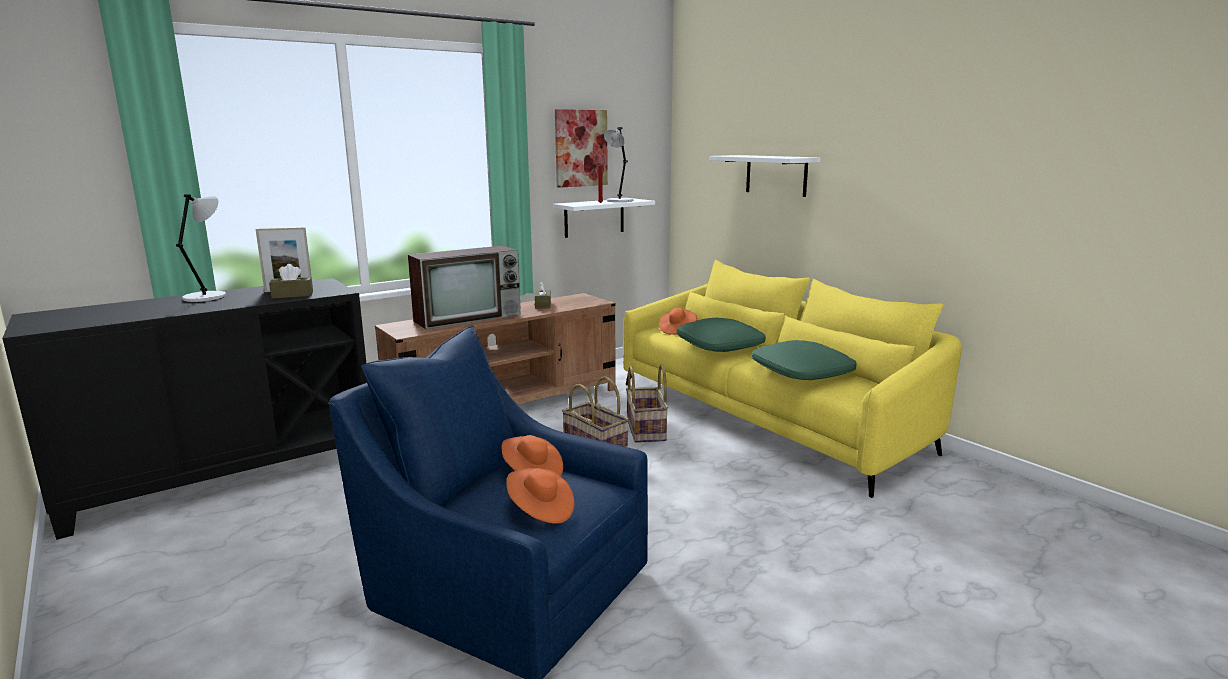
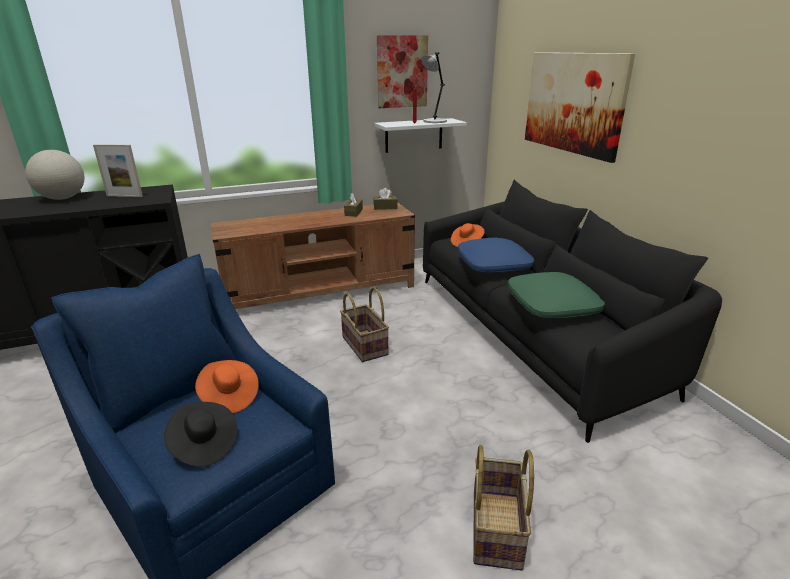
camera: 15 degrees right, 10 degrees up
grey table lamp [176,194,226,302] -> globe [25,150,84,200]
brown tissue box [269,264,313,299] -> brown tissue box moved to [373,188,398,210]
television [408,246,521,329] -> none
orange hat [506,468,574,524] -> black hat [164,402,237,467]
yellow sofa [623,259,962,498] -> black sofa [423,179,722,443]
basket [626,364,668,443] -> basket moved to [473,445,534,571]
green pillow [677,318,766,352] -> blue pillow [458,238,534,273]
white shelf [710,155,820,197] -> picture [525,52,635,163]

